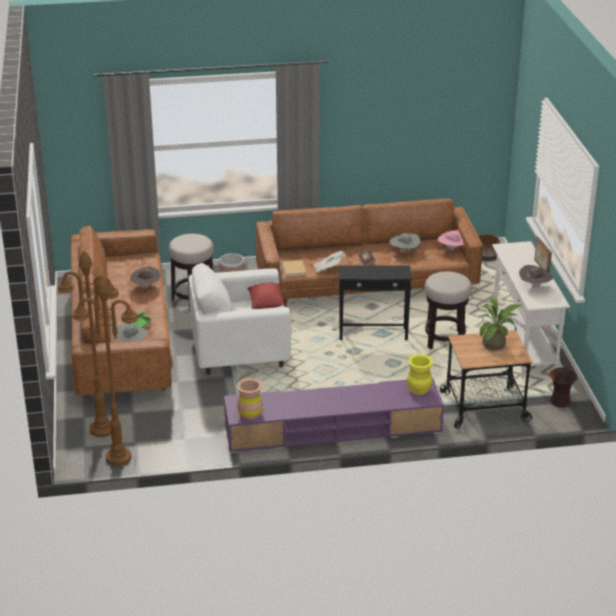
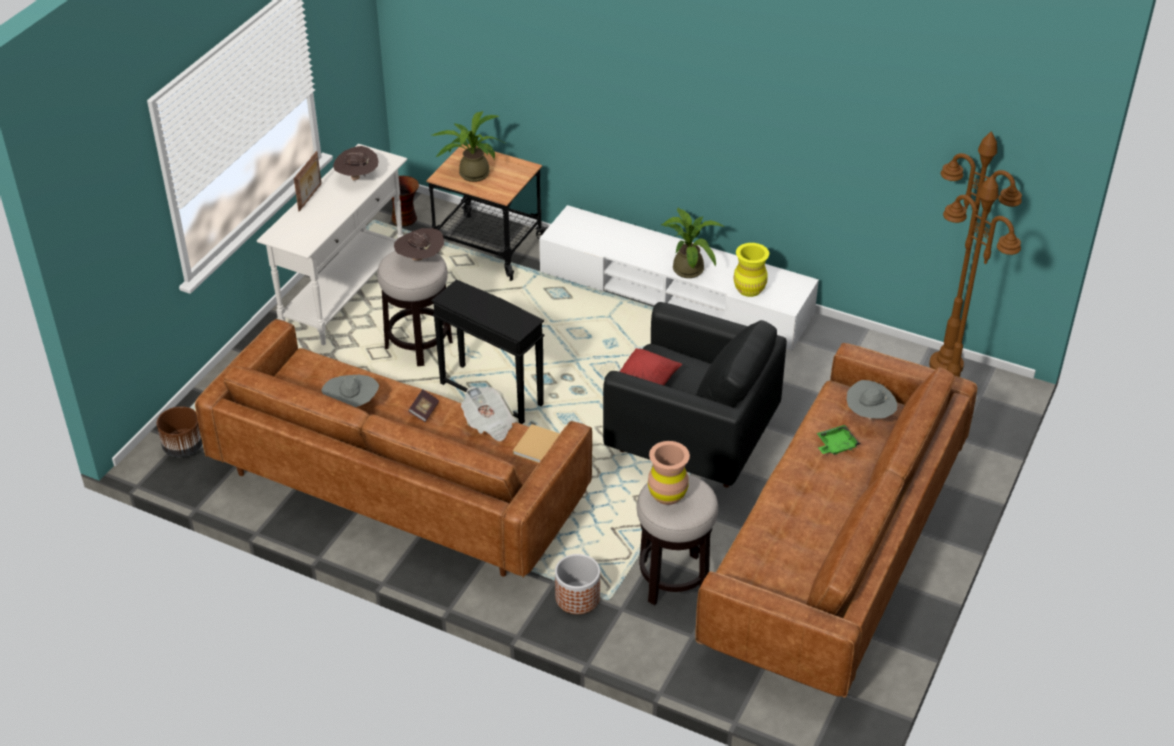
camera: 145 degrees left, 10 degrees up
brown hat [130,266,161,289] -> brown hat moved to [394,228,444,261]
white armchair [189,263,291,375] -> black armchair [603,302,787,488]
purple tv stand [224,377,444,453] -> white tv stand [539,205,819,350]
brown vase [237,378,263,420] -> brown vase moved to [648,441,690,505]
yellow vase [407,354,433,395] -> yellow vase moved to [733,243,769,297]
pink hat [438,230,464,250] -> none
none -> potted plant [661,208,724,278]

